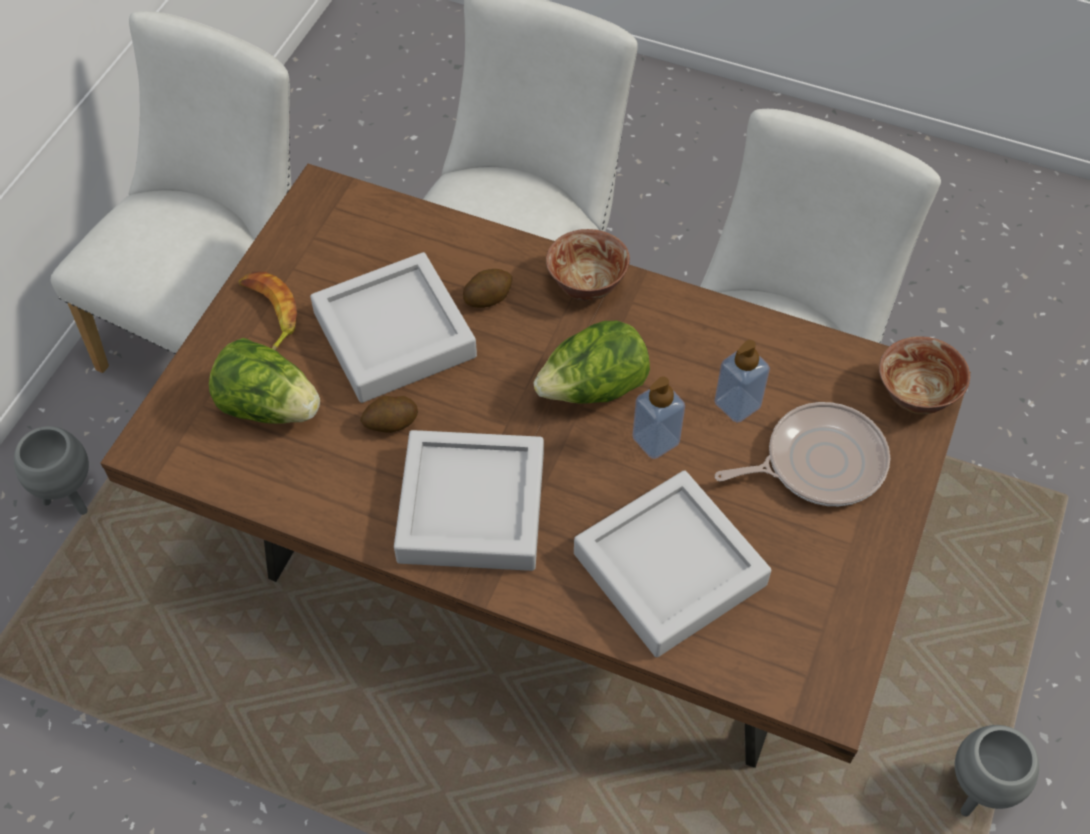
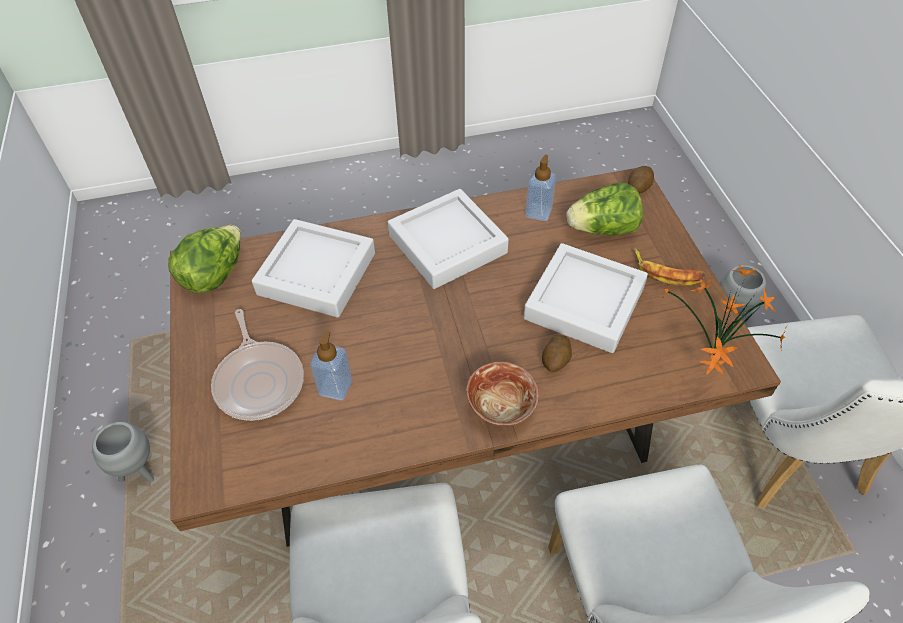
camera: 145 degrees right, 5 degrees down
potato [360,396,418,433] -> potato moved to [628,166,654,194]
lettuce [533,321,650,404] -> lettuce moved to [168,225,241,293]
soap dispenser [632,377,685,459] -> soap dispenser moved to [525,155,556,221]
frying pan [715,402,890,506] -> frying pan turned 60 degrees counterclockwise [211,309,304,421]
bowl [879,336,970,414] -> none
none -> potted plant [660,265,786,375]

